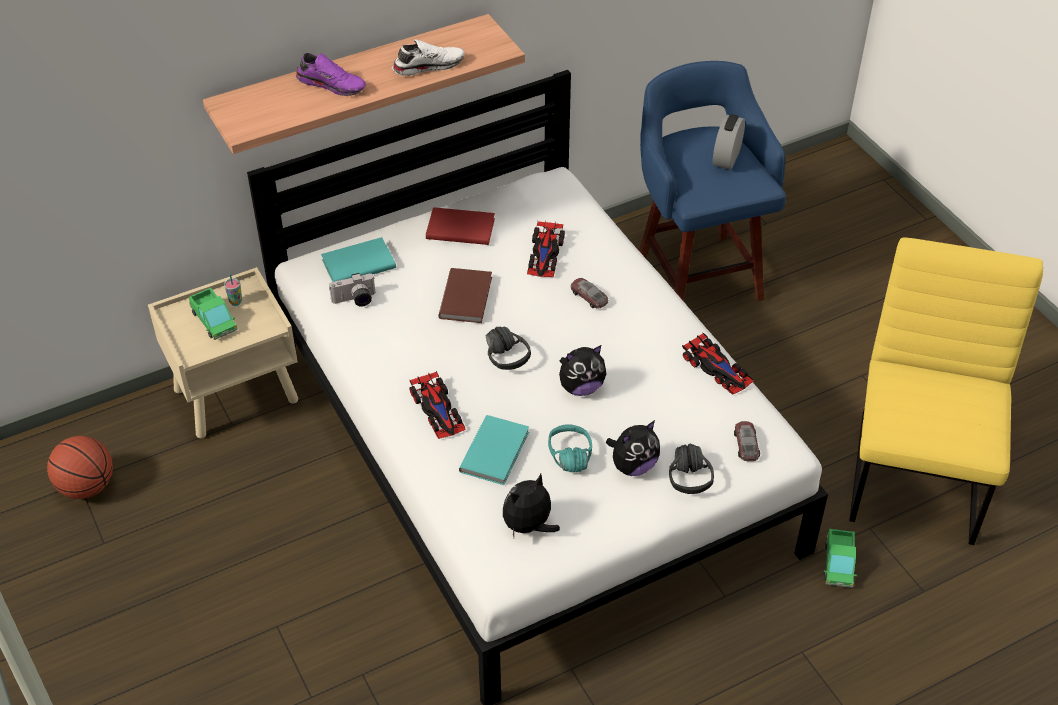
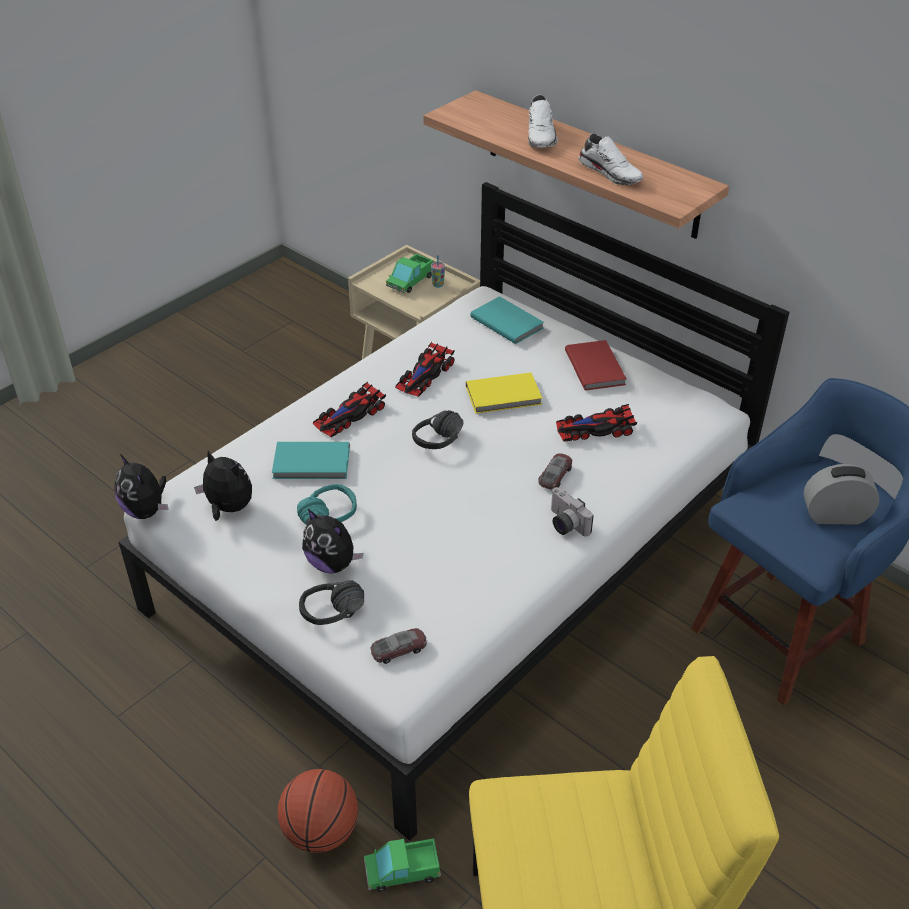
camera: 70 degrees right, 5 degrees down
basketball [47,436,113,499] -> basketball moved to [278,769,358,853]
purple shoe [296,53,366,96] -> white shoe [528,95,558,147]
camera [329,273,375,307] -> camera moved to [551,487,594,536]
brown book [438,268,492,323] -> yellow book [466,373,543,414]
plush toy [559,345,606,396] -> plush toy moved to [114,454,169,519]
toy car [682,332,753,395] -> toy car moved to [395,342,454,396]

